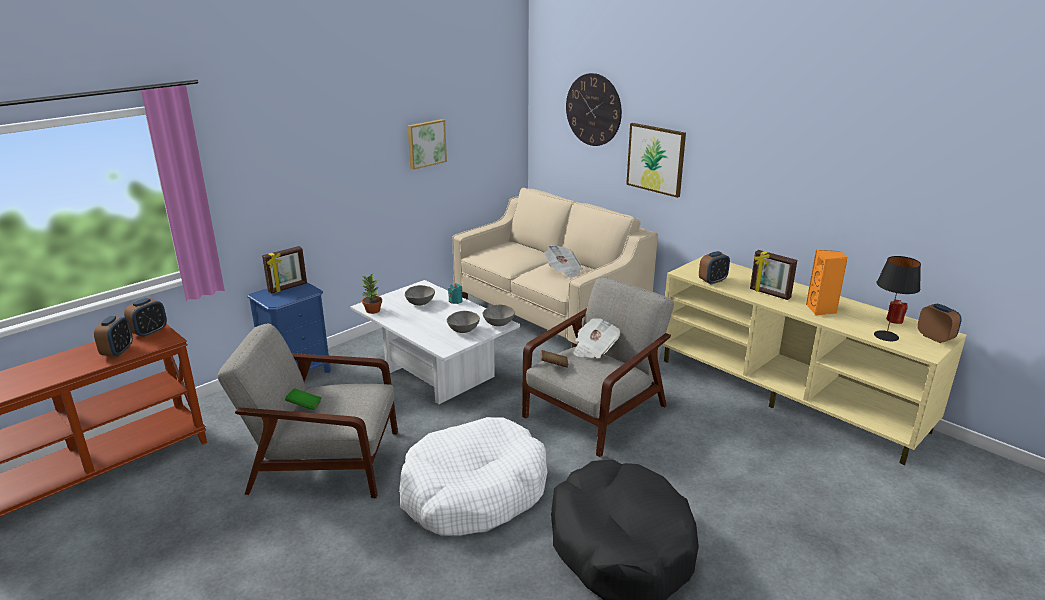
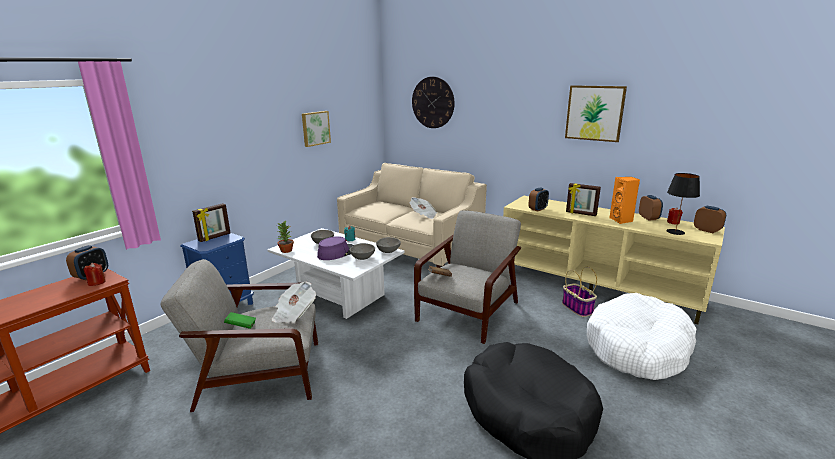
camera: 10 degrees left, 5 degrees down
alarm clock [94,316,133,357] -> alarm clock moved to [639,195,663,220]
white dog bed [399,417,548,536] -> white dog bed moved to [587,293,696,380]
newspaper [573,318,620,358] -> newspaper moved to [272,282,316,323]
picture [626,123,686,198] -> picture moved to [565,85,627,142]
none -> red candle [83,263,106,286]
none -> purple hat [317,236,354,260]
none -> basket [562,267,597,317]

